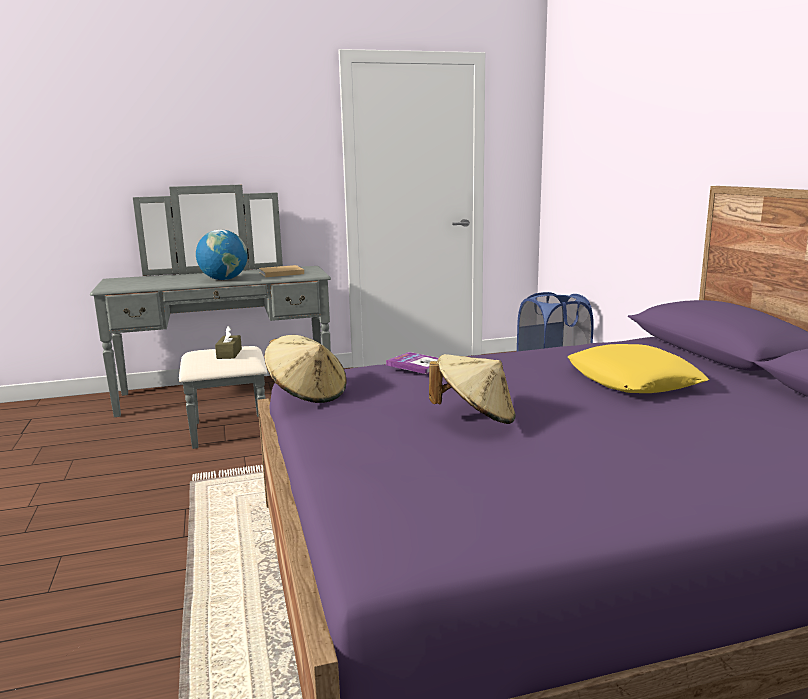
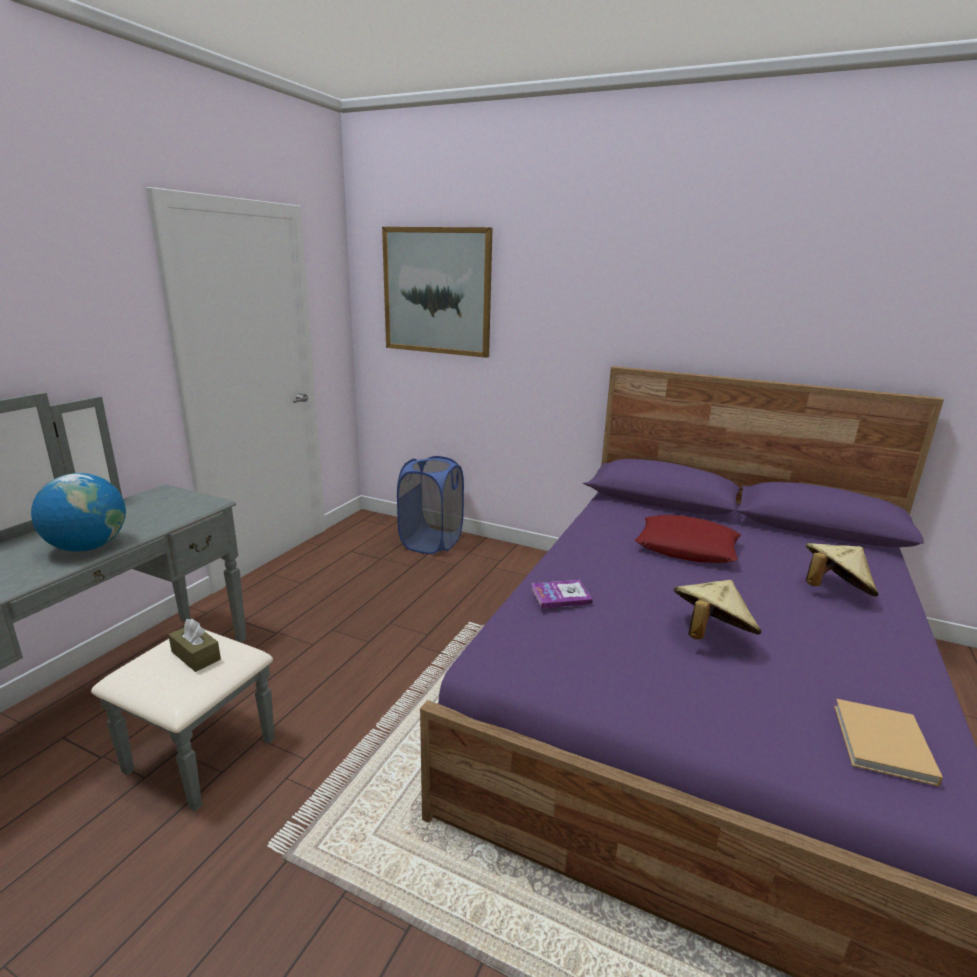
camera: 50 degrees left, 5 degrees up
beige book [259,265,304,277] -> beige book moved to [834,699,943,787]
beige hat [264,335,347,403] -> beige hat moved to [806,543,879,596]
yellow pillow [567,344,709,393] -> red pillow [635,515,741,563]
none -> picture [382,227,492,358]

